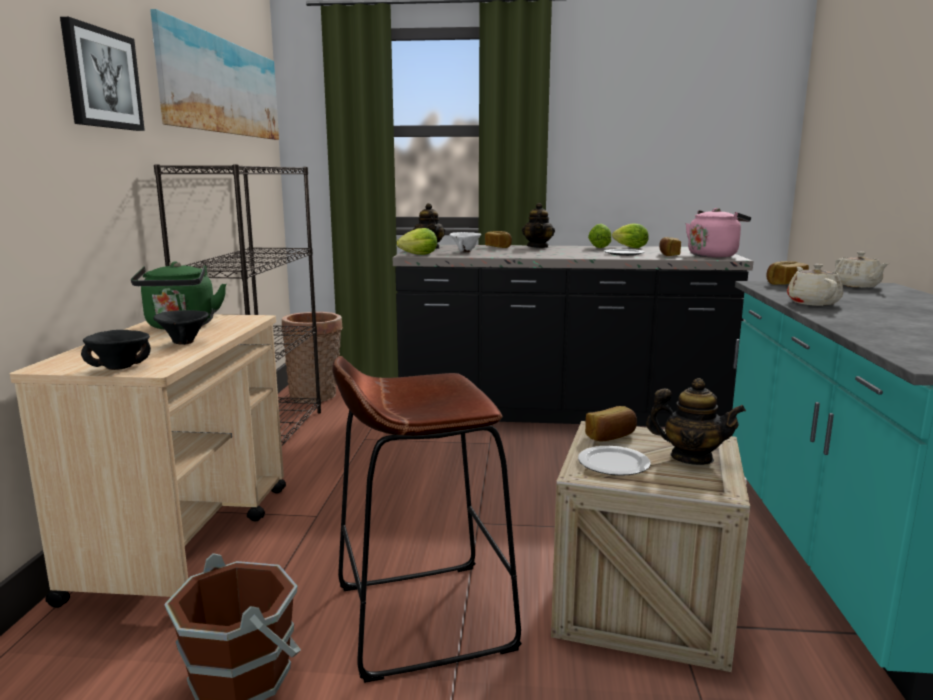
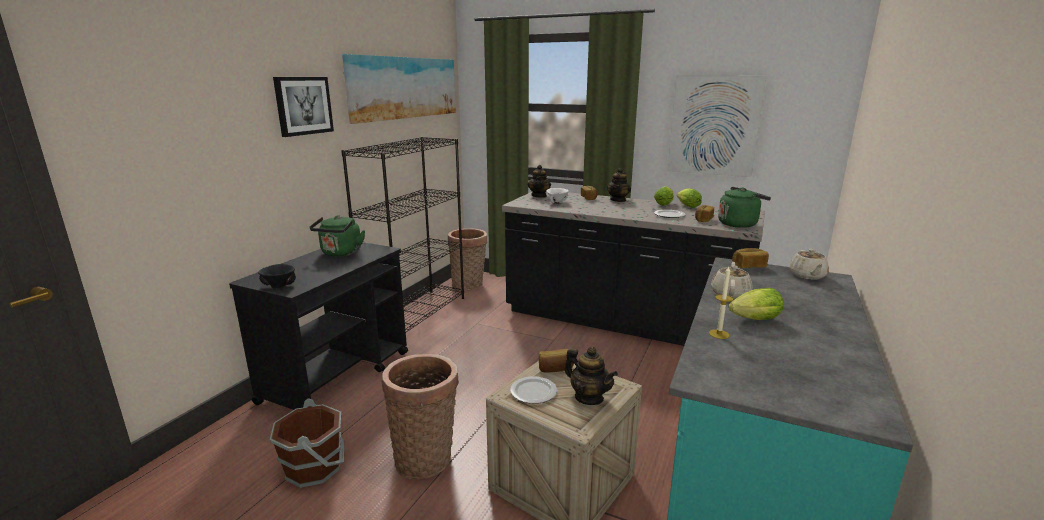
camera: 20 degrees right, 5 degrees up
beige cart [10,314,286,608] -> black cart [229,242,408,410]
black bowl [153,310,209,345] -> none
brown stool [332,356,522,683] -> basket [381,354,459,479]
lettuce [397,228,437,255] -> lettuce moved to [729,288,784,320]
pink kettle [686,208,751,258] -> green kettle [718,187,771,228]
none -> picture [667,75,767,177]
none -> candle [709,266,733,339]

